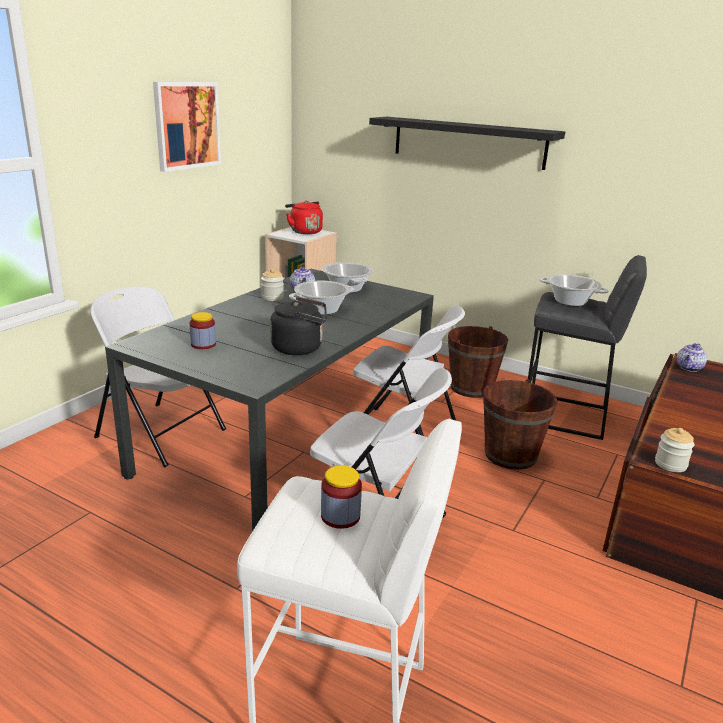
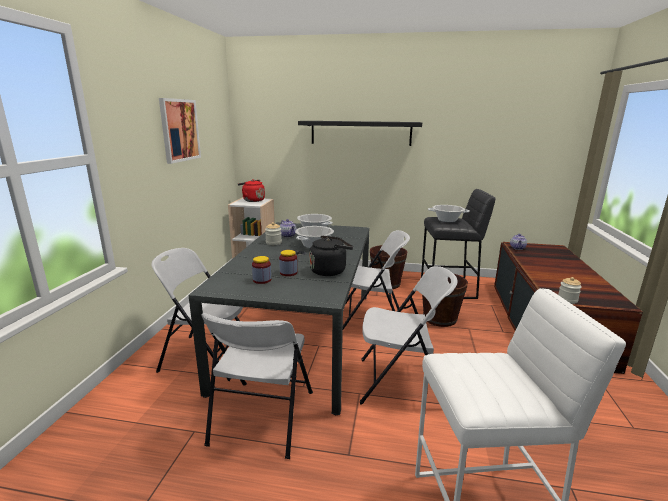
camera: 20 degrees left, 5 degrees down
jar [321,465,362,529] -> jar moved to [279,250,297,276]
none -> white chair [201,313,313,459]

